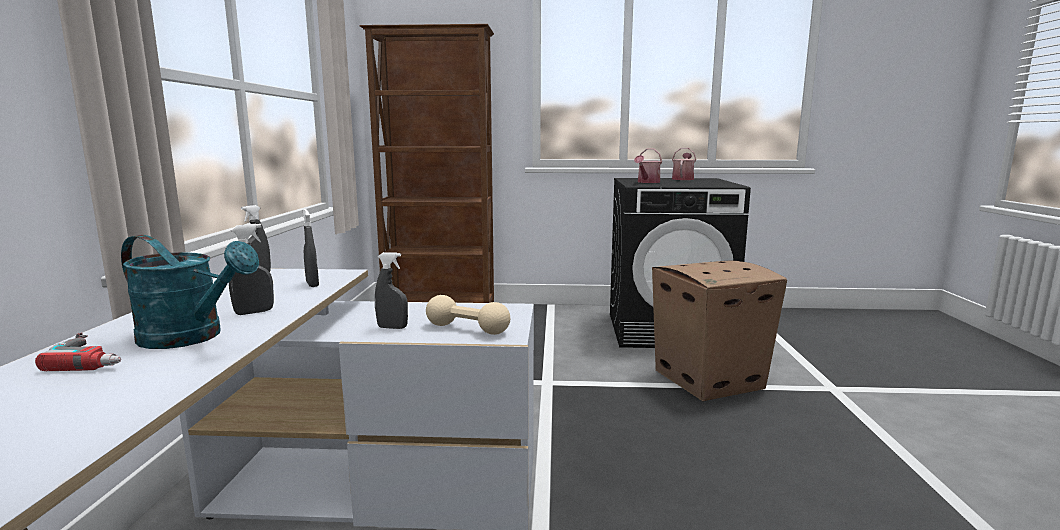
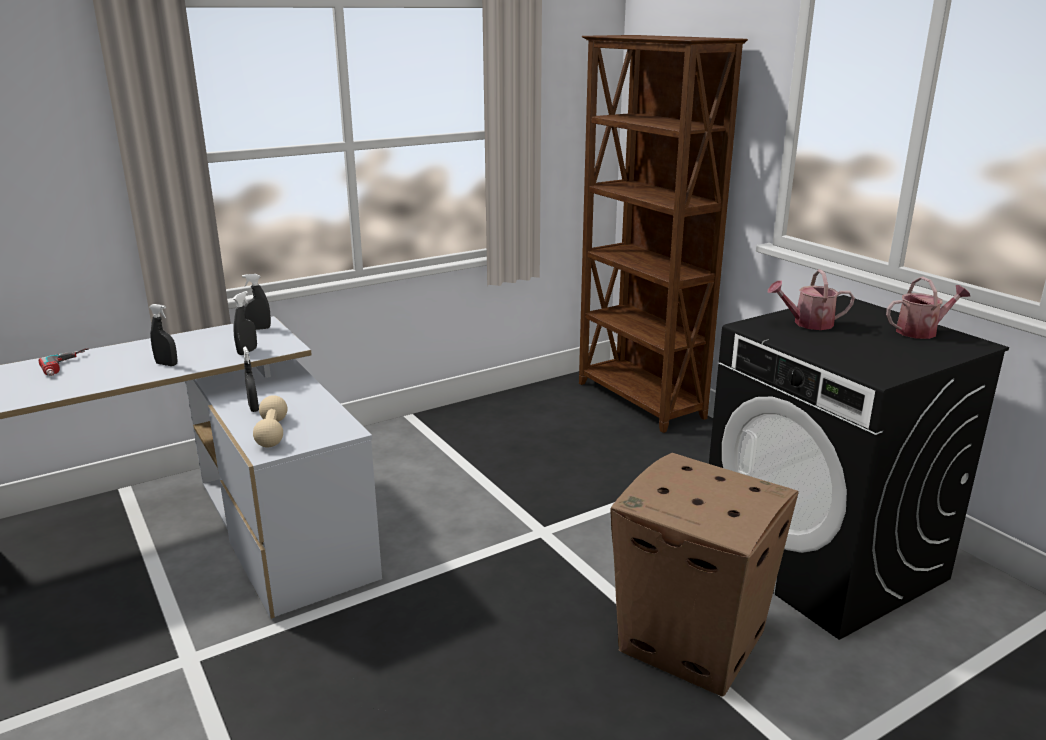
camera: 55 degrees right, 10 degrees up
turquoise watering can [121,235,259,349] -> none

